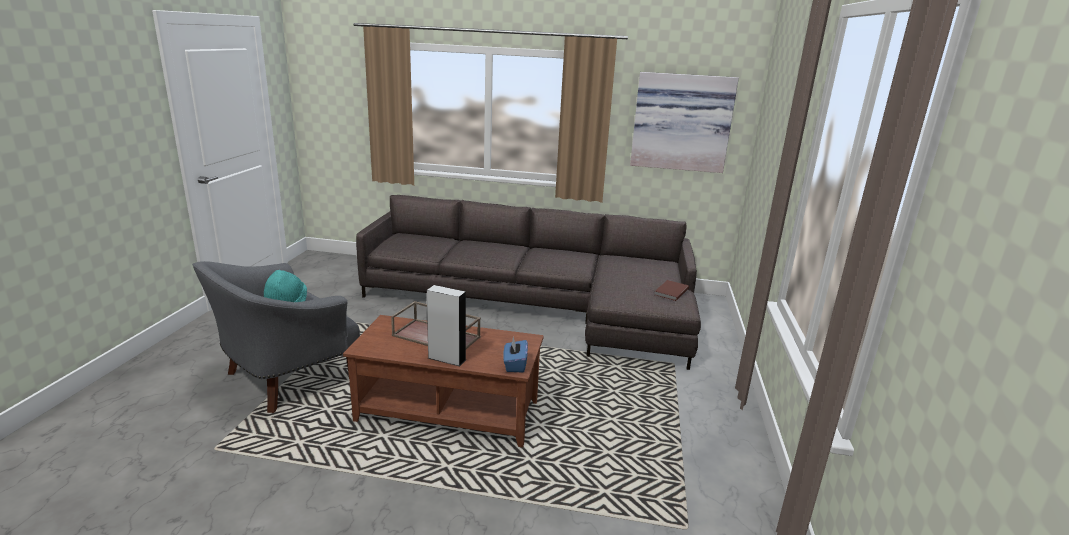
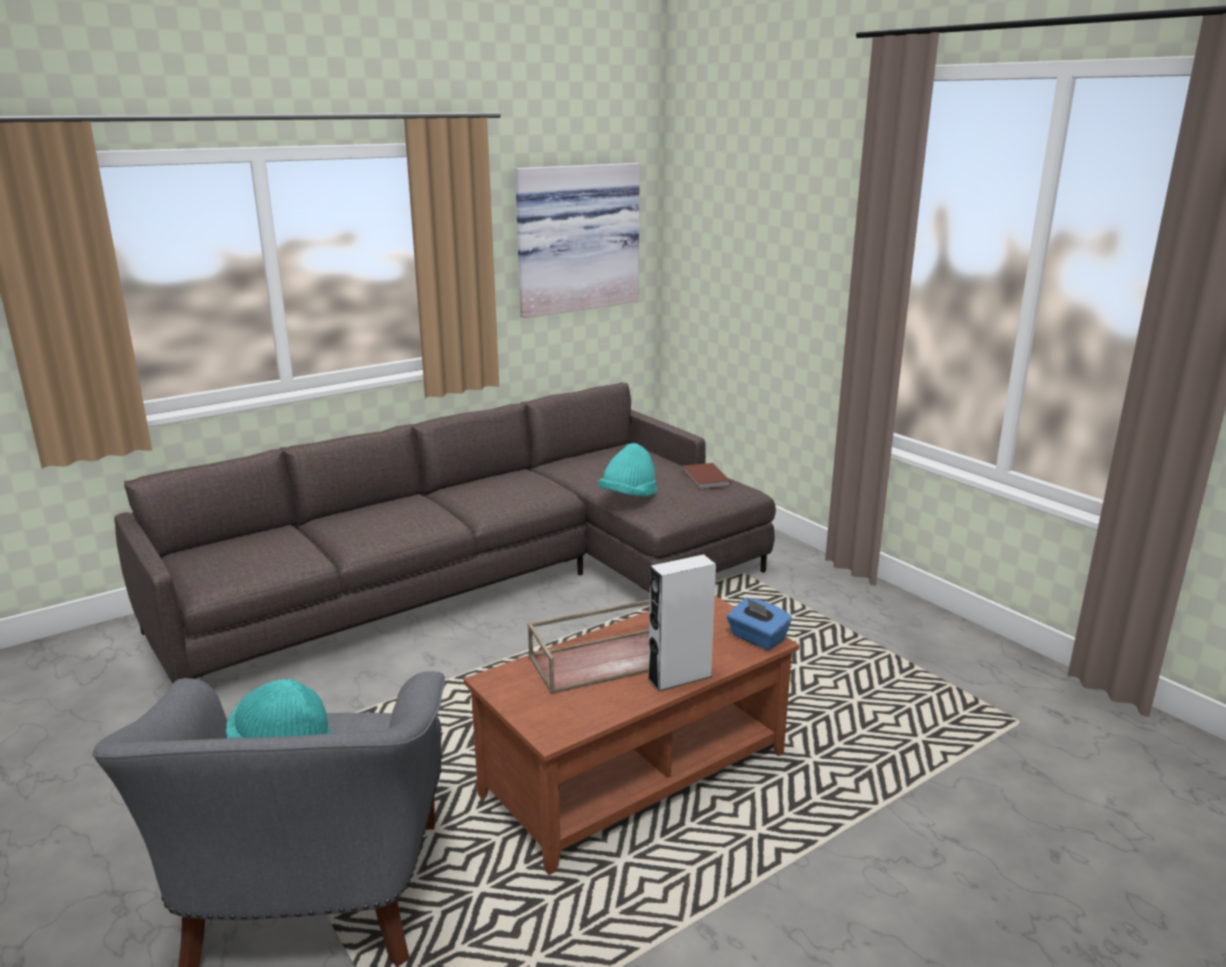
camera: 45 degrees left, 0 degrees up
none -> turquoise hat [598,443,657,497]

